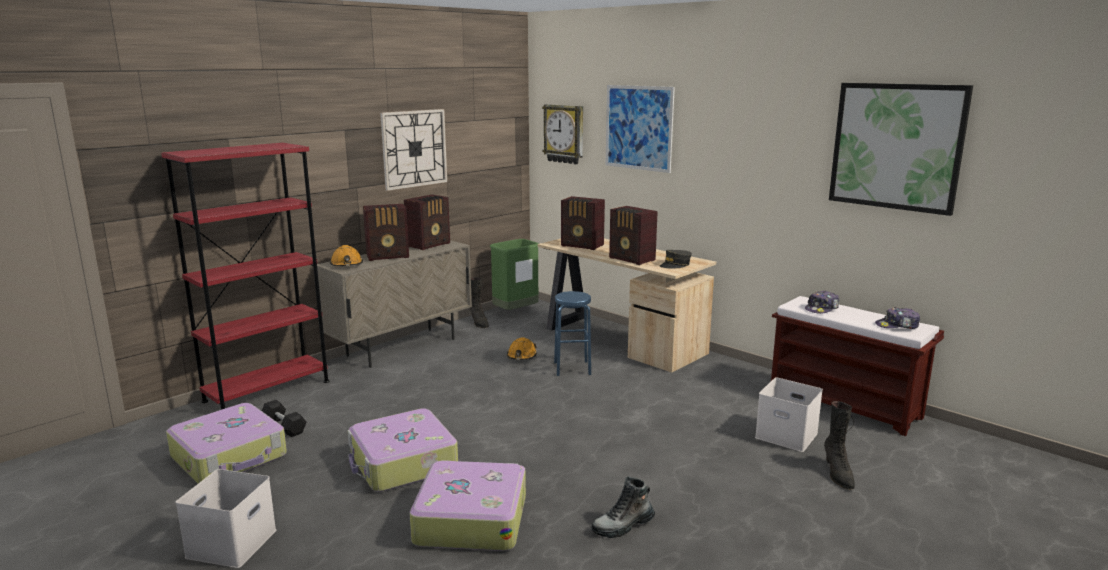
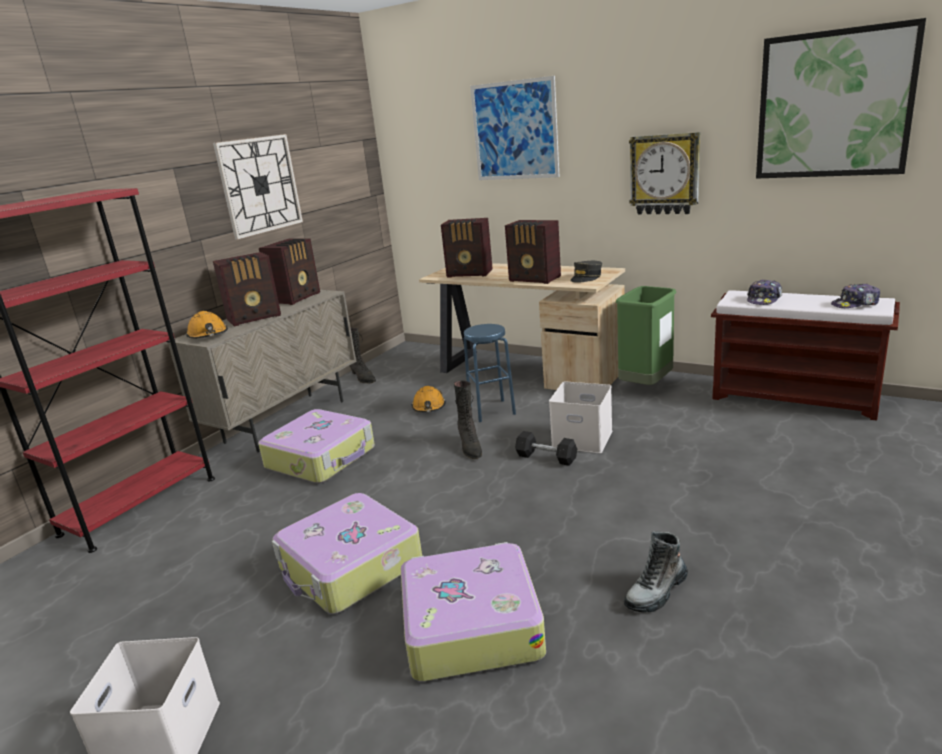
camera: 10 degrees left, 5 degrees up
suitcase [166,403,287,483] -> suitcase moved to [258,409,375,483]
black dumbbell [262,400,307,437] -> black dumbbell moved to [515,431,577,466]
green trash can [490,239,538,310] -> green trash can moved to [616,286,676,385]
wall clock [542,104,583,164] -> wall clock moved to [629,132,700,214]
white storage box [755,377,823,452] -> white storage box moved to [549,381,613,453]
black boot [824,401,855,490] -> black boot moved to [454,381,482,459]

